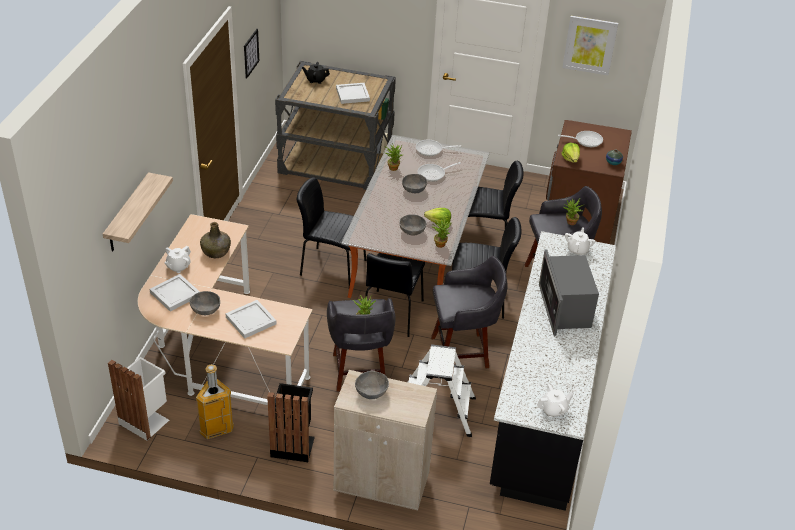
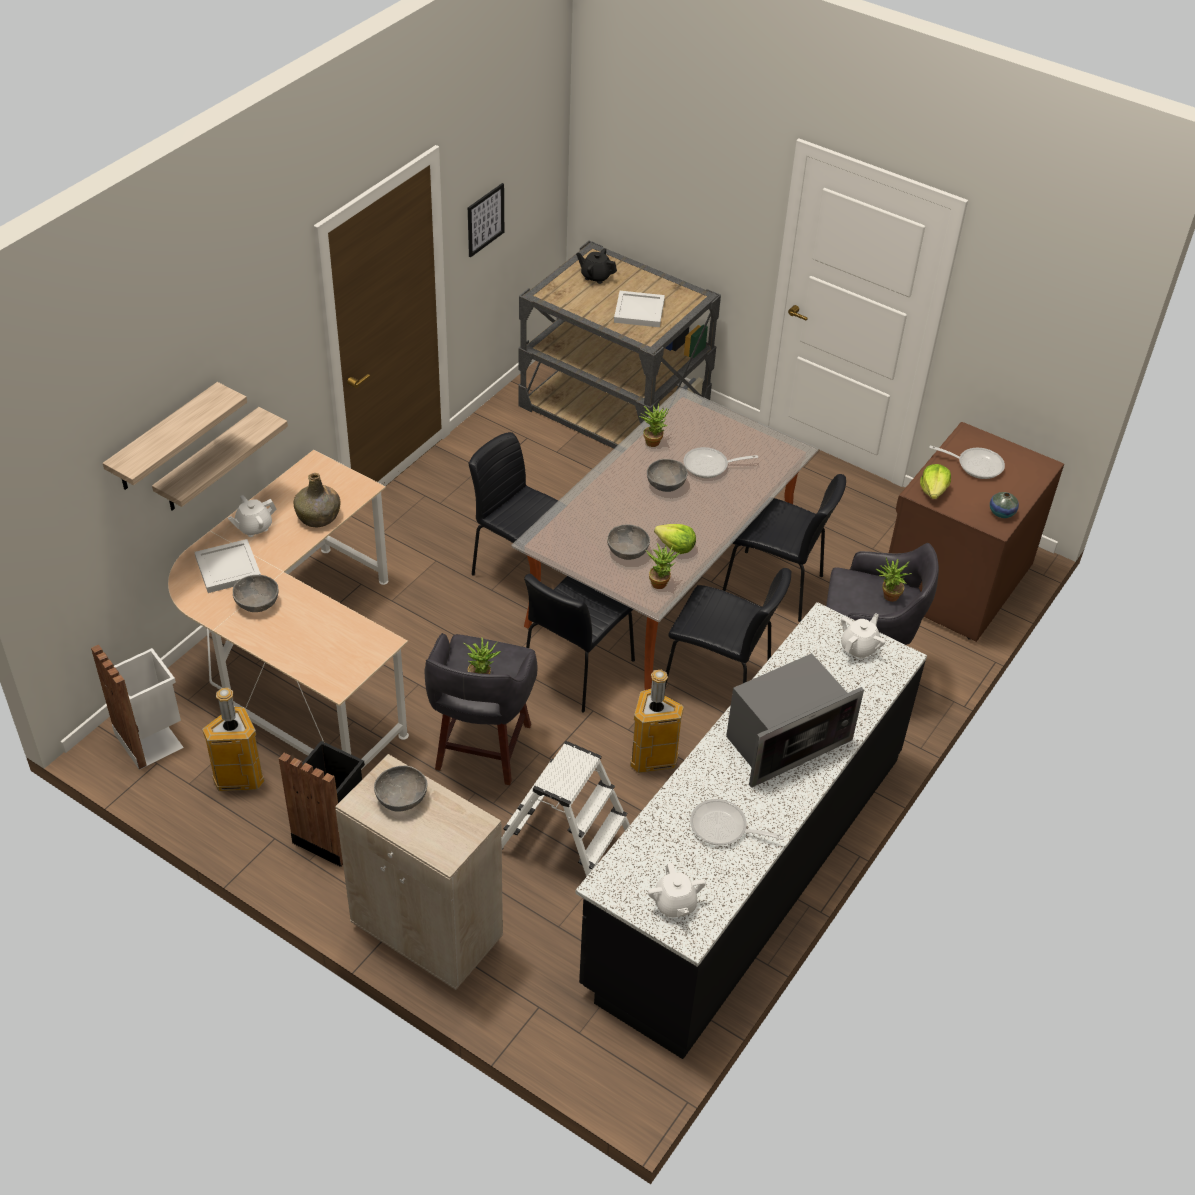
camera: 20 degrees right, 5 degrees up
white tray [226,300,277,339] -> none
frying pan [416,140,461,156] -> frying pan moved to [690,799,785,846]
grey stool [431,256,508,368] -> trash can [630,670,684,773]
white teapot [537,384,574,418] -> white teapot turned 75 degrees clockwise [648,862,706,917]
microwave [539,249,599,336] -> microwave turned 135 degrees counterclockwise [726,653,864,788]
picture [562,16,618,75] -> none
none -> shelf [152,407,288,510]

